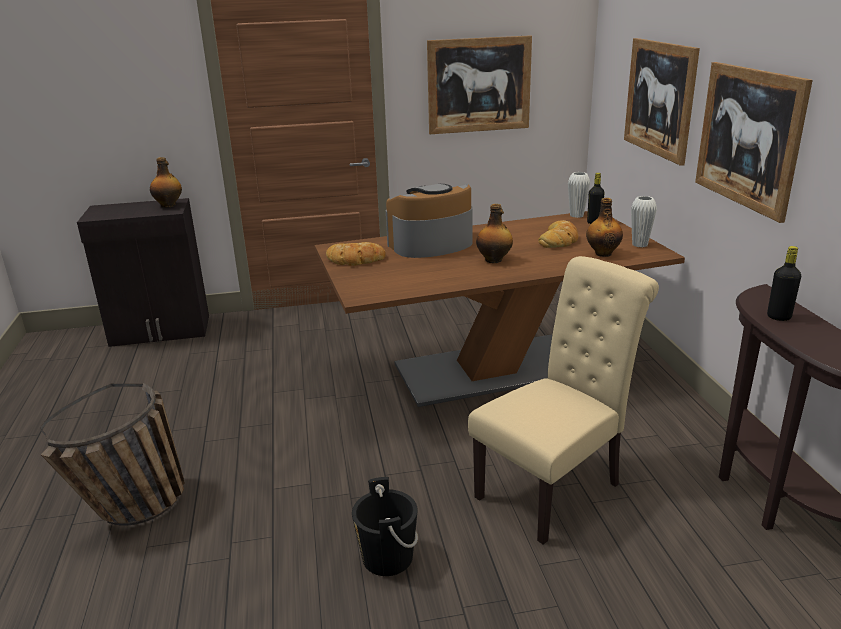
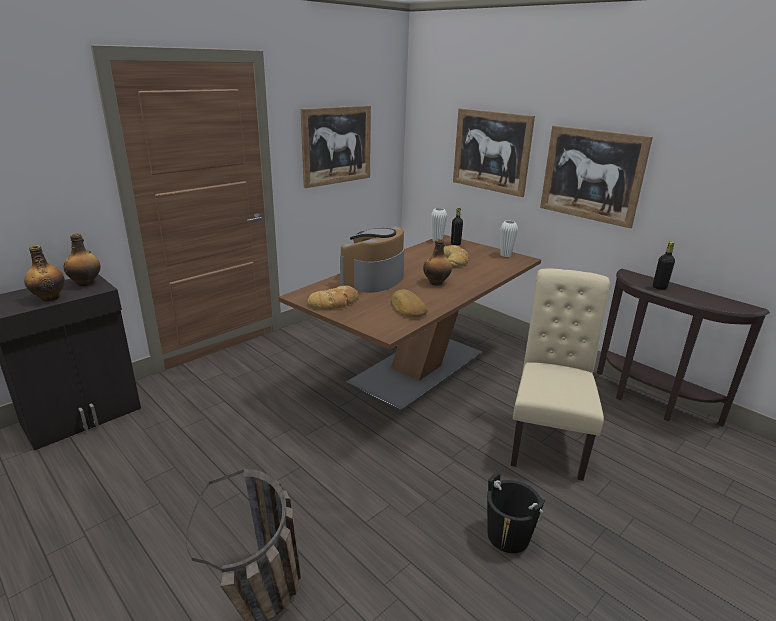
camera: 35 degrees left, 0 degrees up
bottle [586,198,623,257] -> bottle moved to [24,245,65,301]
none -> bread [392,289,428,318]

